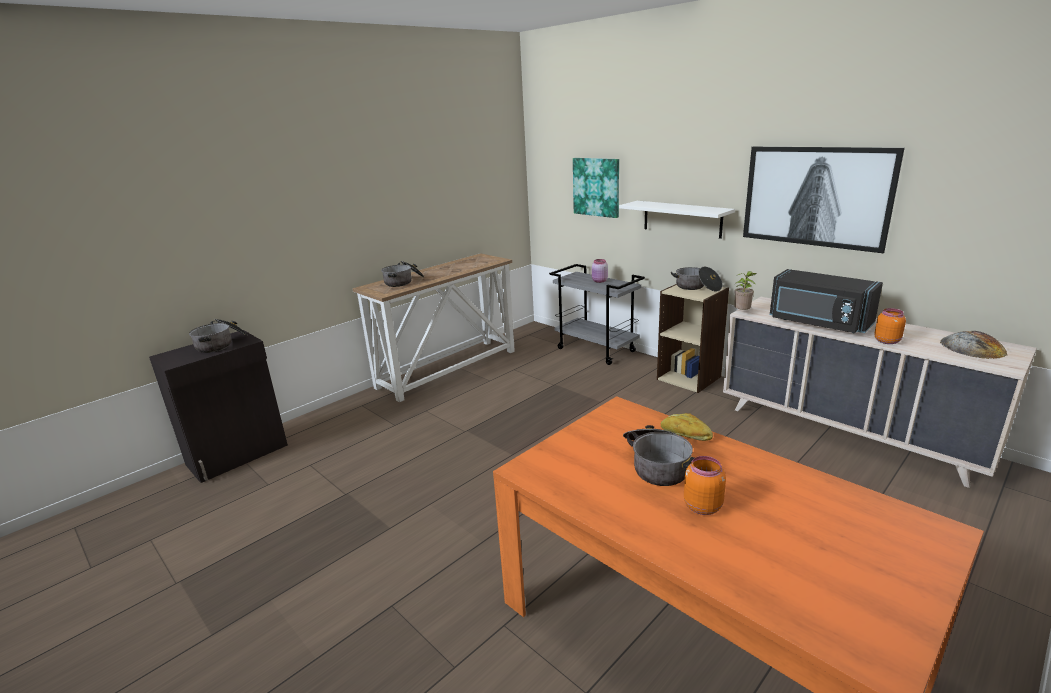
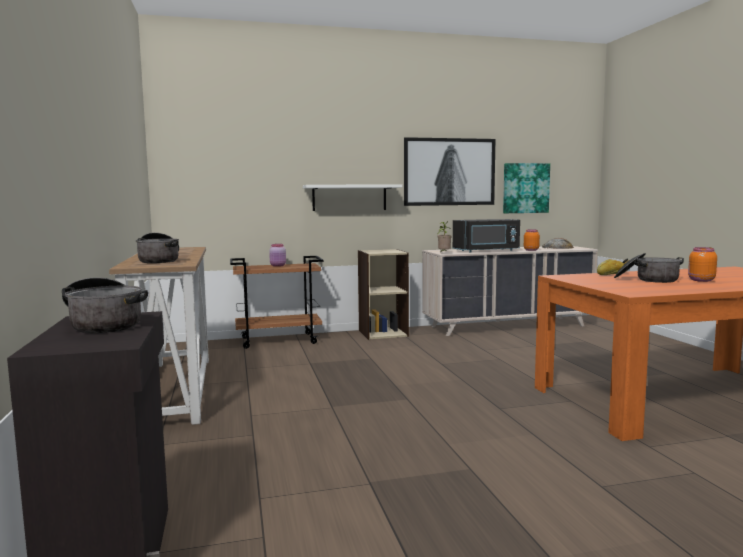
camera: 60 degrees left, 15 degrees down
grey cart [549,264,645,365] -> brown cart [230,256,324,349]
picture [573,158,619,218] -> picture moved to [503,163,550,213]
cooking pot [671,267,722,292] -> none

